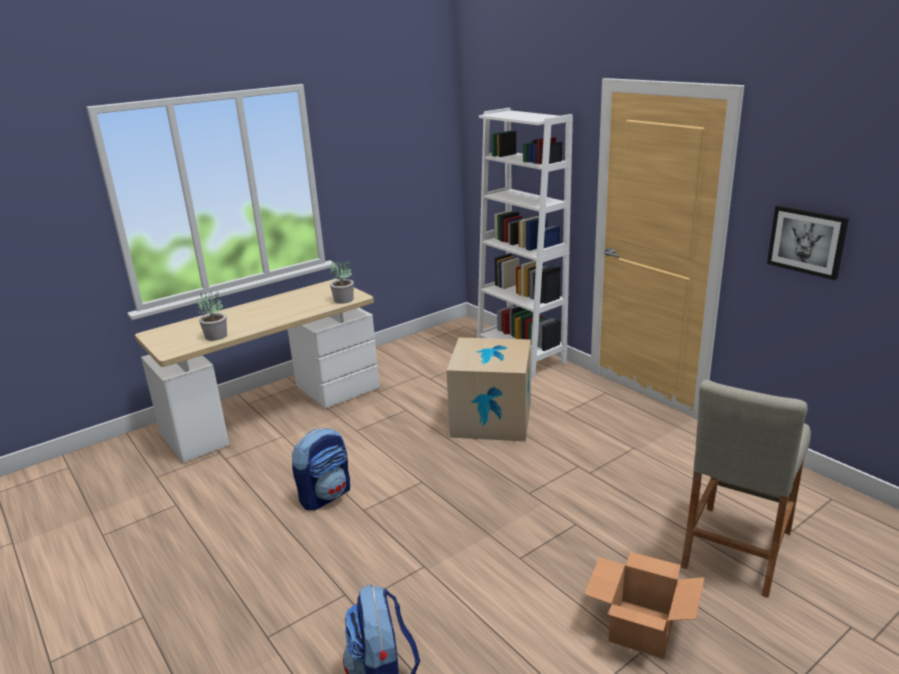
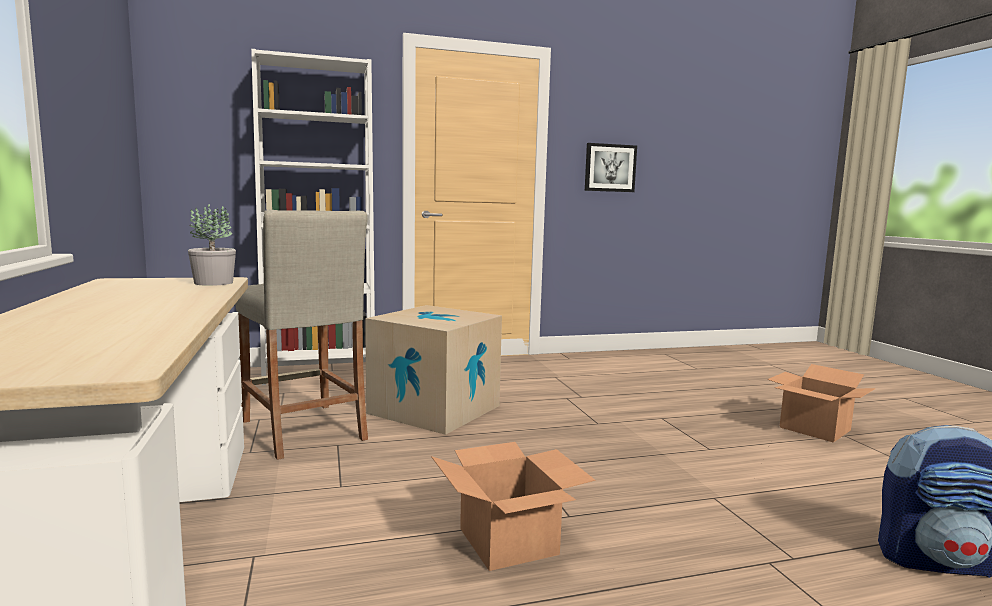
camera: 70 degrees left, 15 degrees down
potted plant [197,292,227,341] -> none
backpack [292,428,350,510] -> cardboard box [431,442,595,571]
beige stool [681,380,811,598] -> beige stool moved to [235,210,368,460]

